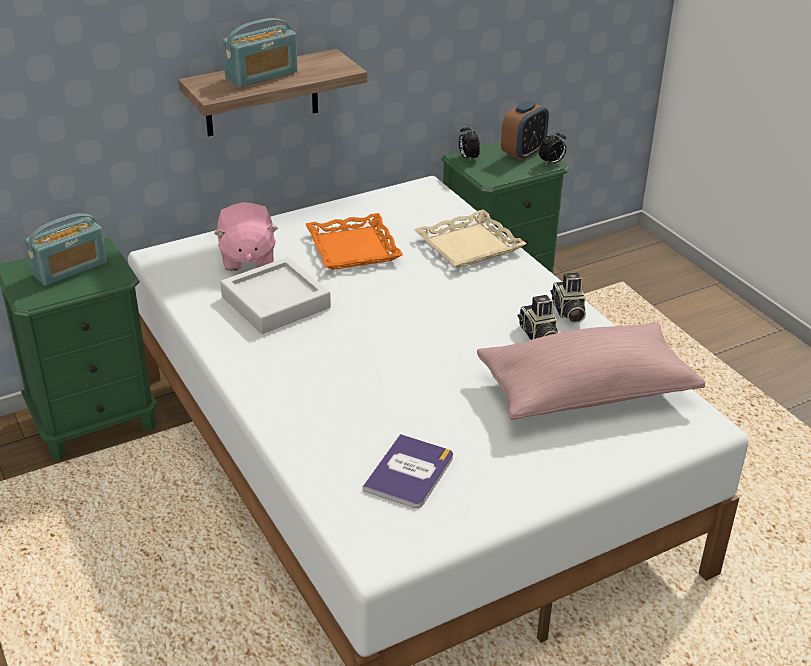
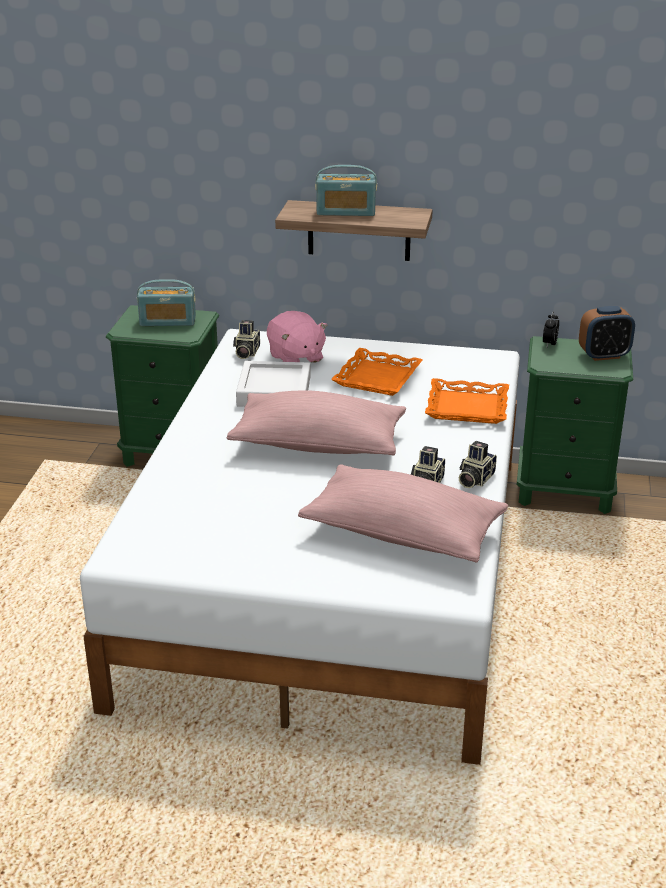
camera: 40 degrees right, 5 degrees down
pink plush toy [214,202,278,271] -> pink plush toy turned 60 degrees counterclockwise [267,311,328,363]
book [363,434,453,508] -> none
beige tray [414,209,527,268] -> orange tray [425,378,509,424]
alarm clock [539,130,566,166] -> none
none -> pink pillow [227,390,406,455]
none -> camera [233,320,260,359]

